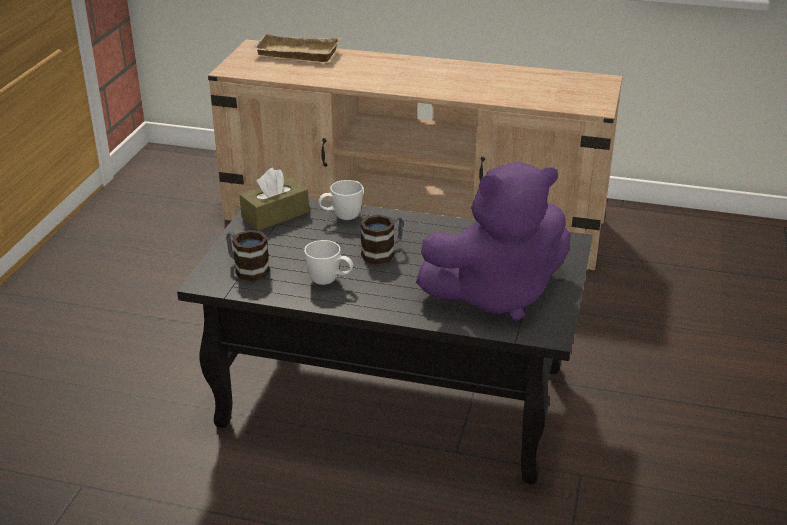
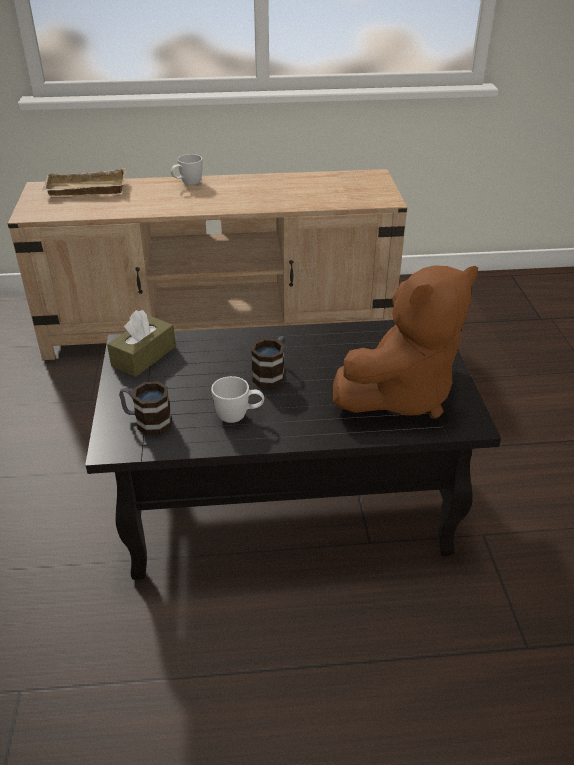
camera: 20 degrees left, 5 degrees up
white mug [318,180,363,220] -> white mug moved to [171,154,203,185]
purple plush toy [416,162,571,322] -> brown plush toy [333,265,478,419]

